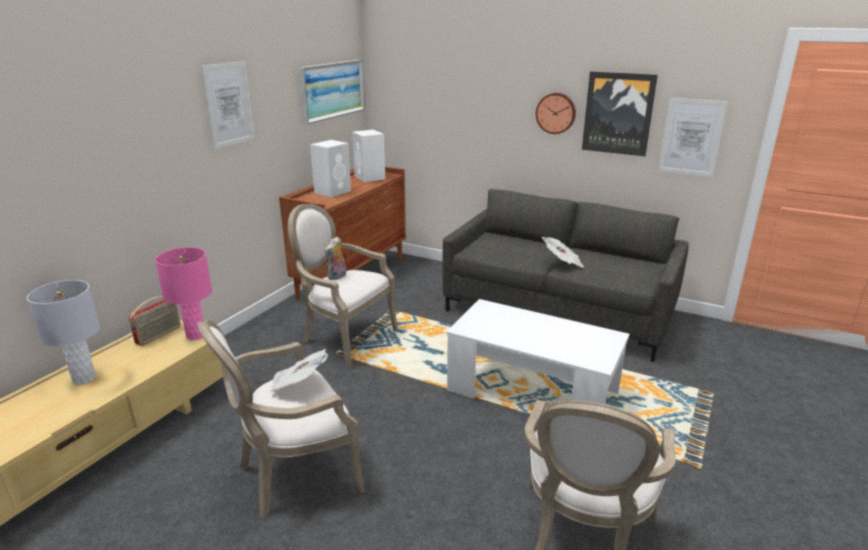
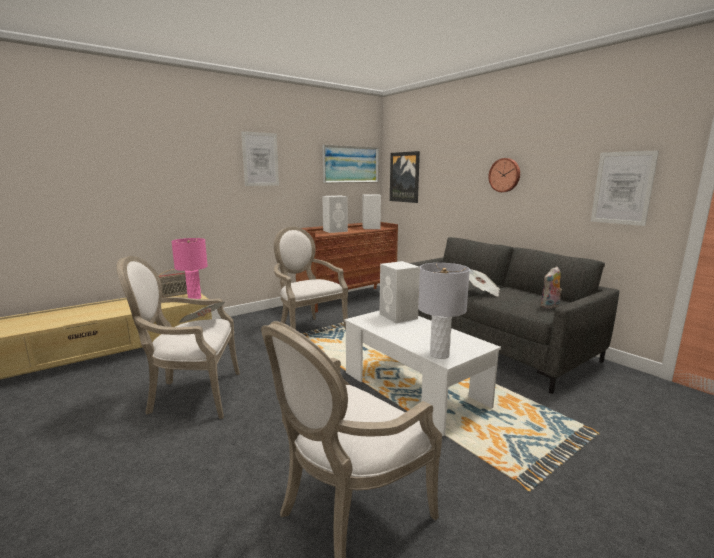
camera: 25 degrees right, 10 degrees down
grey table lamp [27,280,100,385] -> grey table lamp moved to [418,263,470,359]
plush toy [324,237,346,280] -> plush toy moved to [541,267,562,308]
picture [582,71,658,156] -> picture moved to [390,151,420,203]
none -> white speaker [380,261,420,323]

